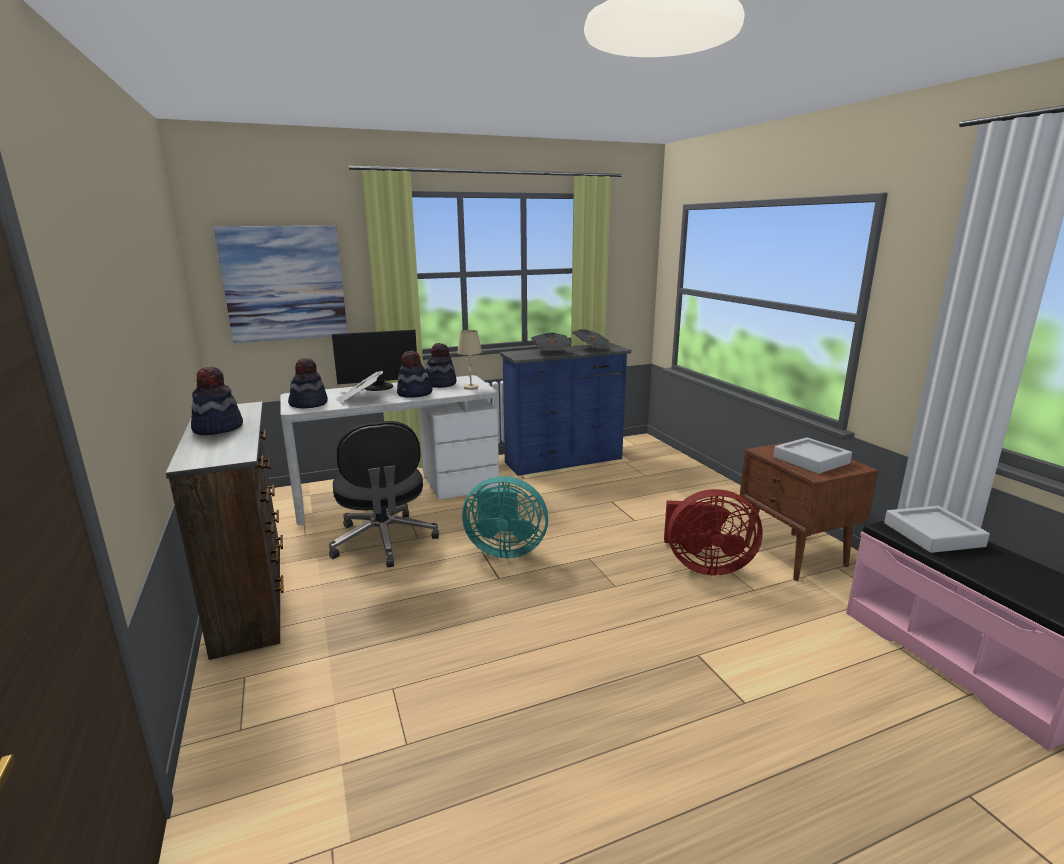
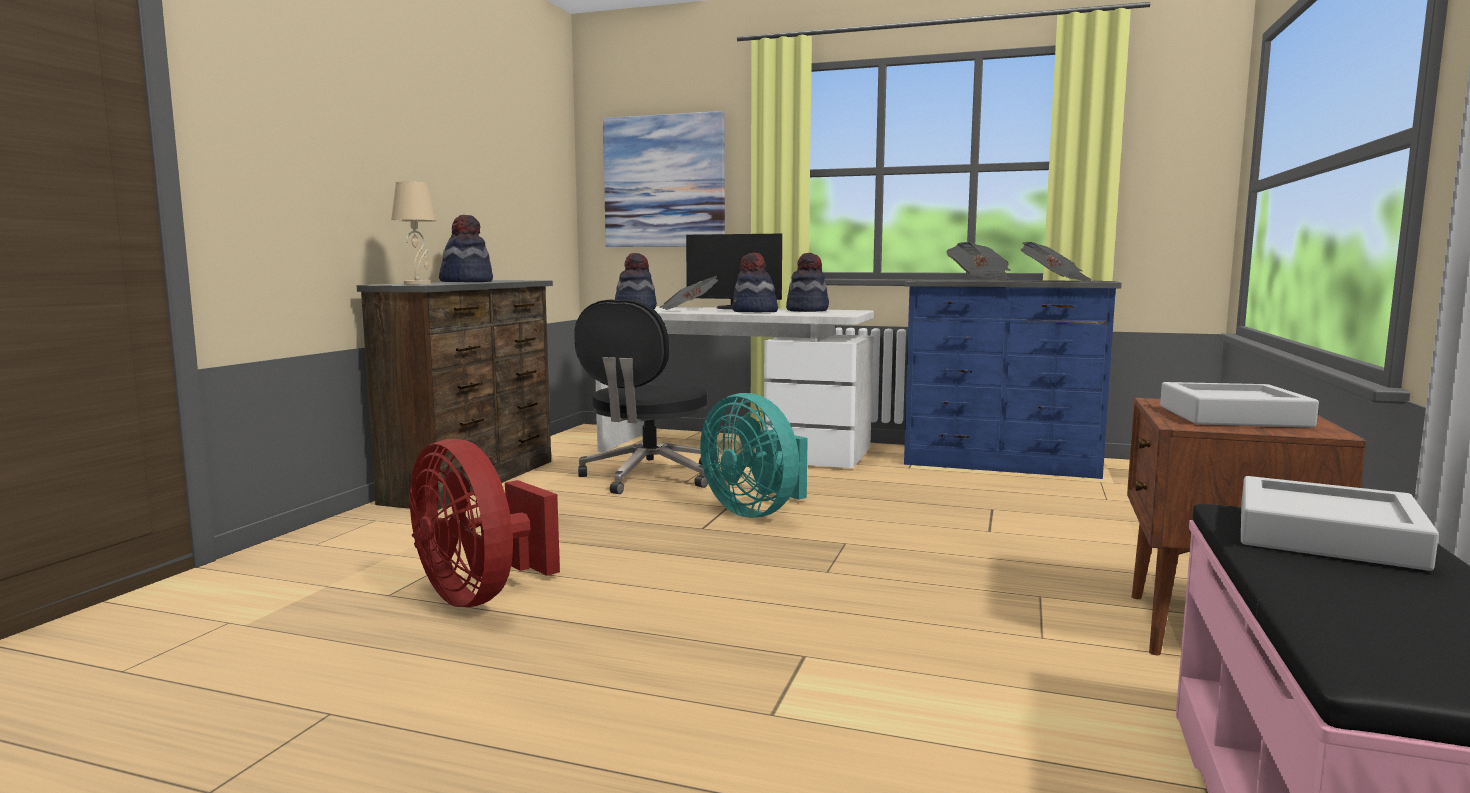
camera: 40 degrees right, 10 degrees down
beige table lamp [457,330,482,390] -> beige table lamp moved to [391,181,436,285]
red fan [664,489,763,575] -> red fan moved to [409,439,560,607]

